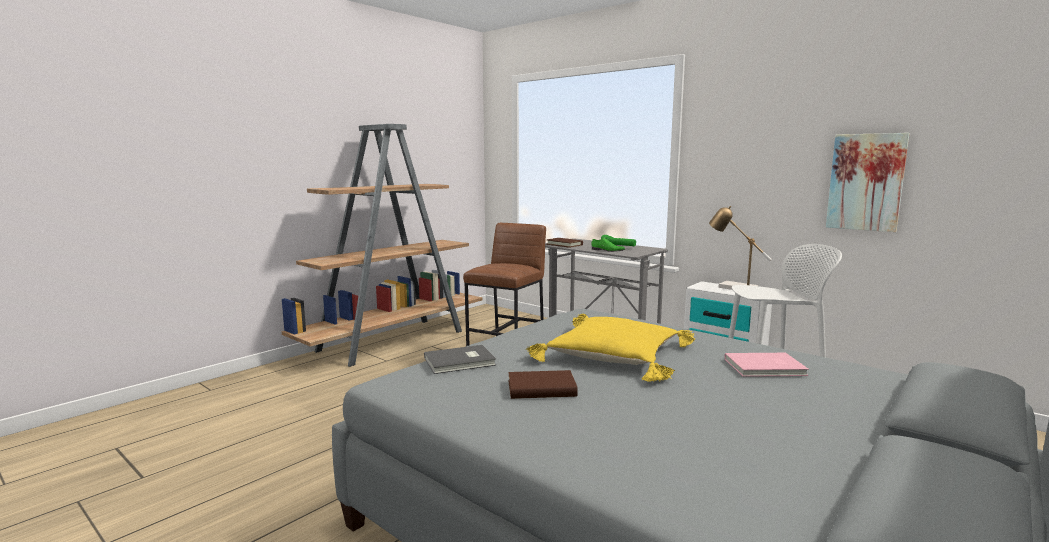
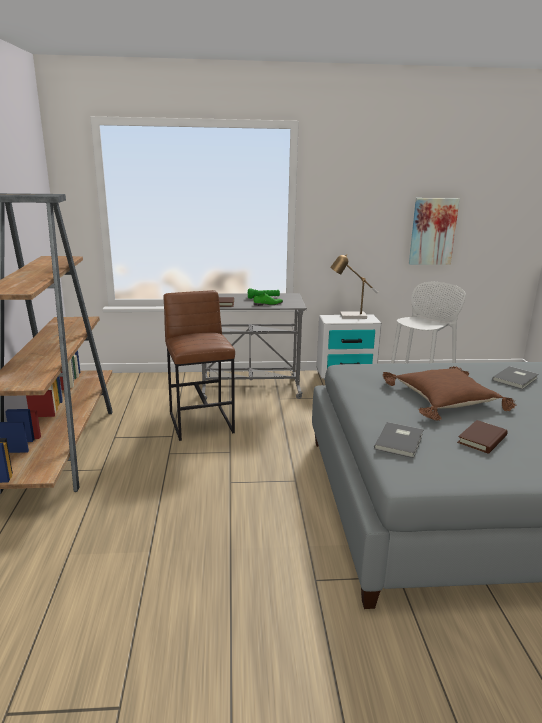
camera: 45 degrees left, 10 degrees up
yellow pillow [526,313,695,382] -> brown pillow [382,366,516,420]
pink book [725,353,809,377] -> grey book [492,366,538,389]

